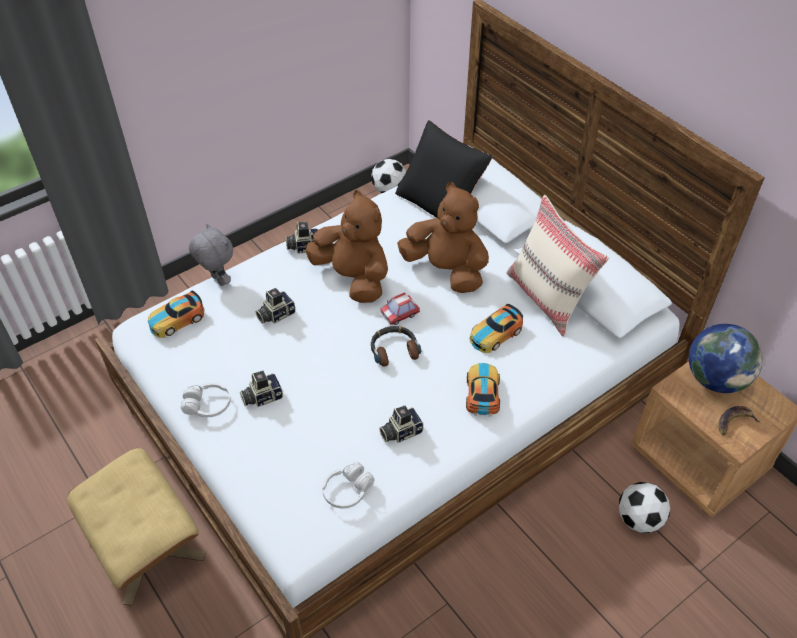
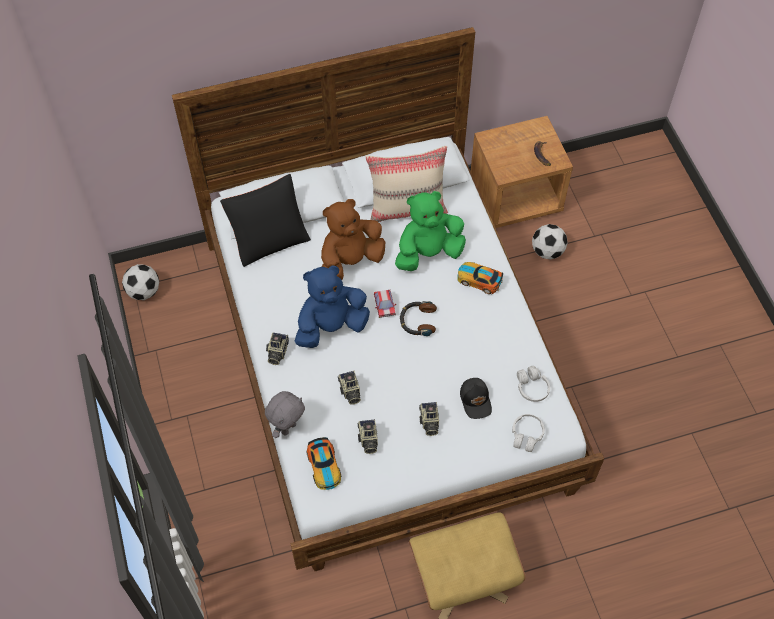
camera: 70 degrees left, 10 degrees up
white headphones [181,383,231,417] -> white headphones moved to [512,414,545,452]
grey plush toy [189,224,233,286] -> grey plush toy turned 150 degrees clockwise [265,391,305,438]
brown plush toy [305,190,388,303] -> blue plush toy [295,265,370,348]
camera [379,406,424,443] -> camera moved to [358,419,378,454]
toy car [469,304,523,353] -> green plush toy [395,191,466,271]
globe [689,324,763,393] -> none
none -> black cap [460,378,492,419]

